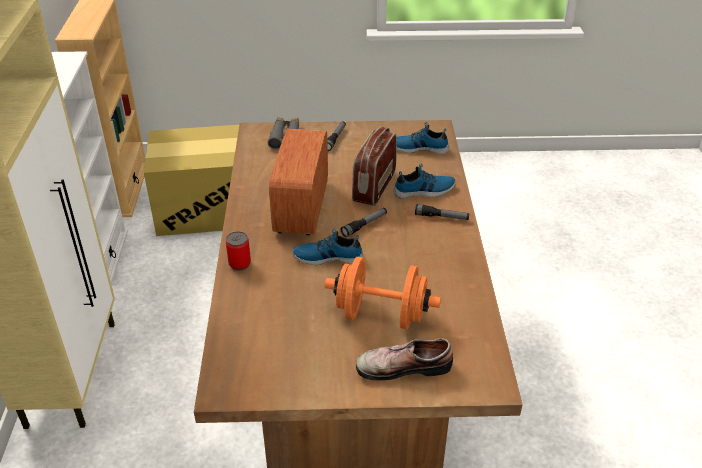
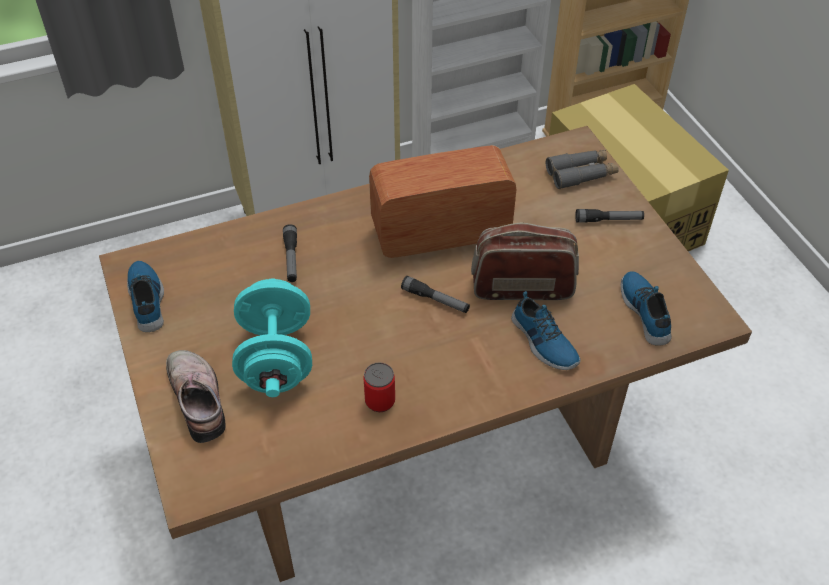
camera: 70 degrees right, 10 degrees up
can [226,231,251,270] -> can moved to [363,362,395,412]
shoe [292,229,364,265] -> shoe moved to [127,261,164,332]
orange dumbbell [325,257,441,329] -> turquoise dumbbell [232,278,312,397]
flashlight [415,204,469,220] -> flashlight moved to [283,224,297,282]

